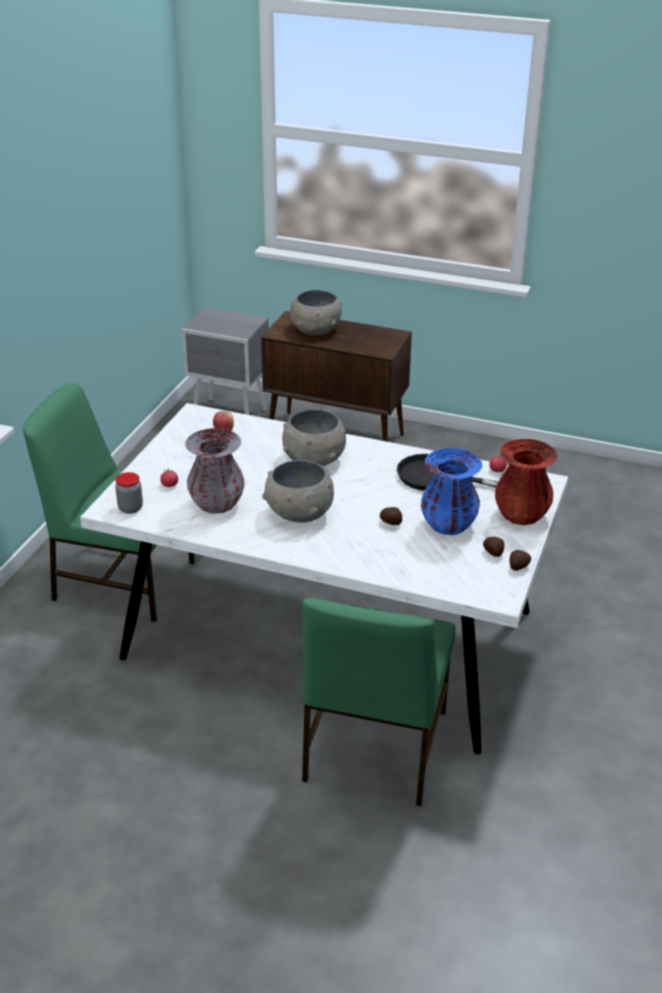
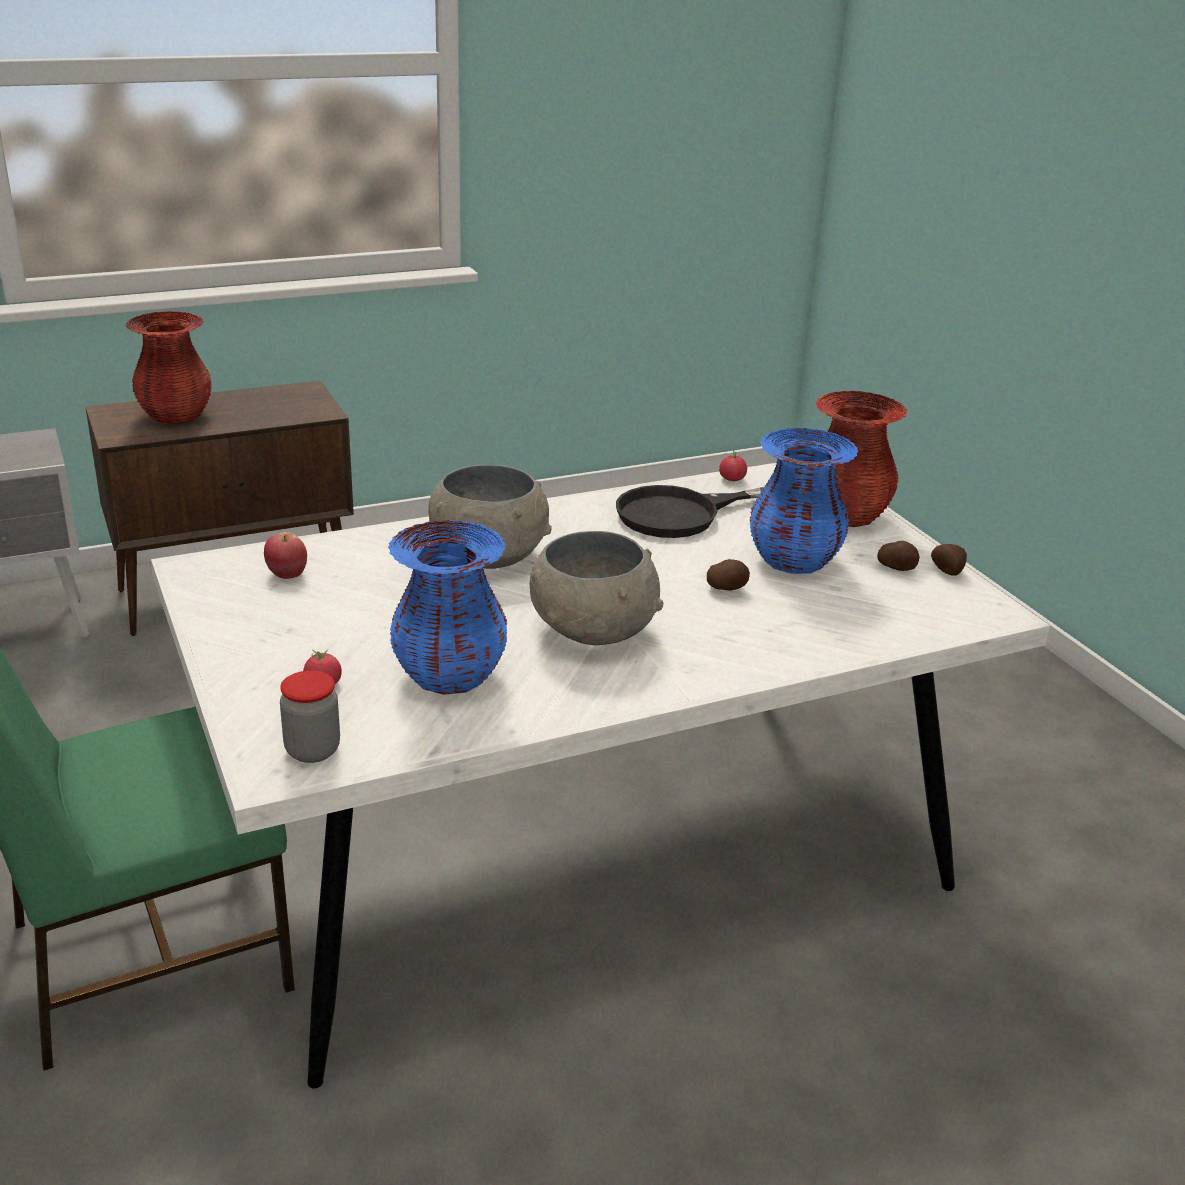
camera: 45 degrees left, 5 degrees down
grey vase [185,428,245,514] -> blue vase [388,520,507,695]
grey bowl [290,290,342,335] -> red vase [125,311,212,424]
green chair [302,598,455,806] -> none

